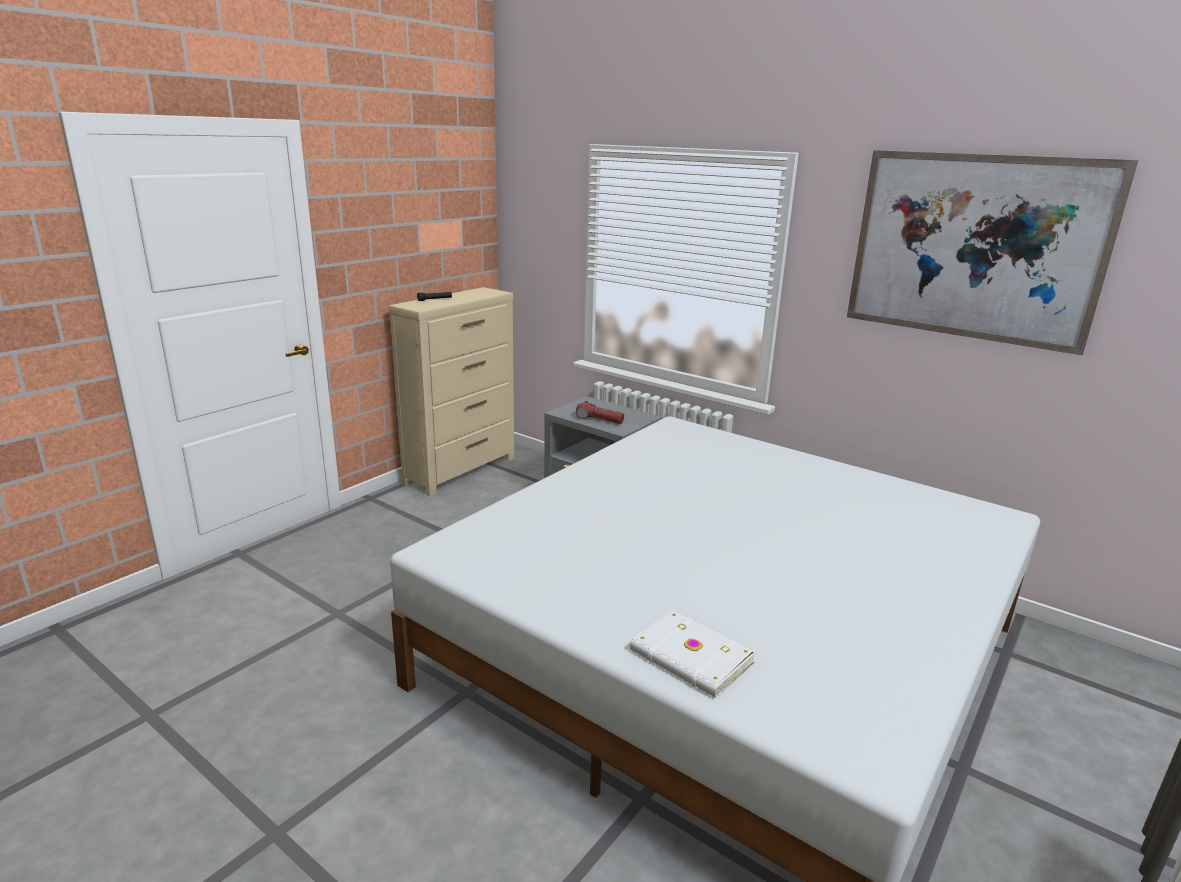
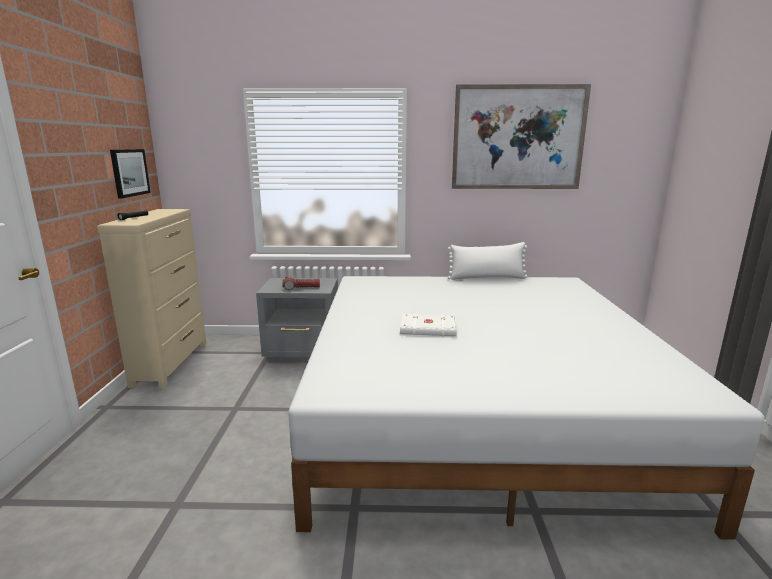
camera: 35 degrees left, 5 degrees down
white book [630,610,756,698] -> white book moved to [400,314,457,336]
none -> picture [110,149,151,198]
none -> white pillow [448,242,528,280]

